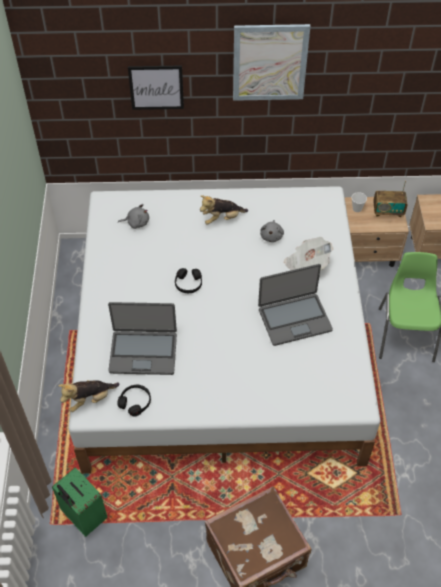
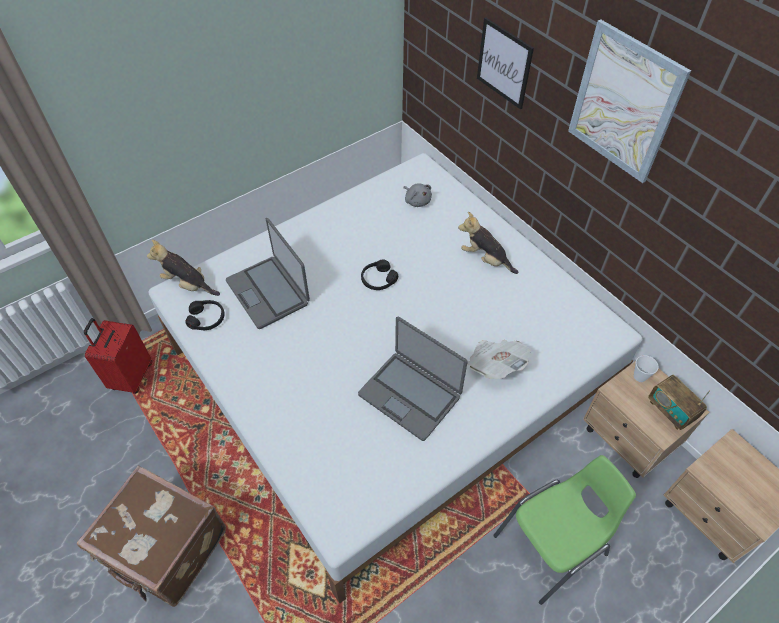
camera: 55 degrees right, 0 degrees up
green suitcase [52,468,108,537] -> red suitcase [84,318,152,394]
grey plush toy [260,220,284,242] -> none

